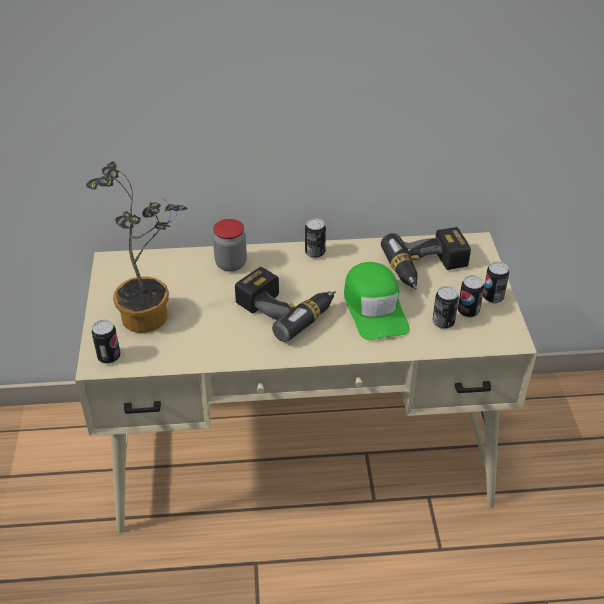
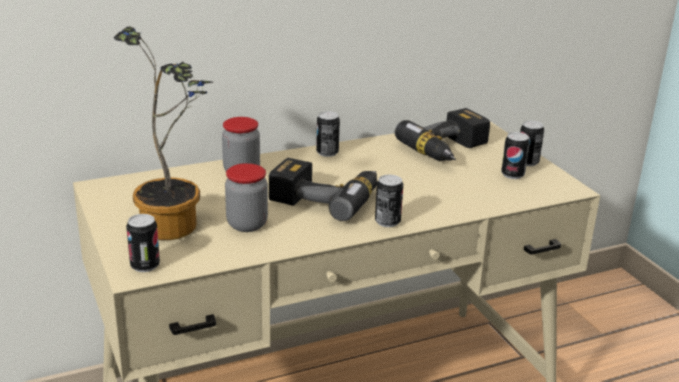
camera: 20 degrees left, 15 degrees down
green cap [344,262,410,340] -> none
can [433,286,459,329] -> can moved to [375,174,403,227]
none -> jar [225,163,268,232]

